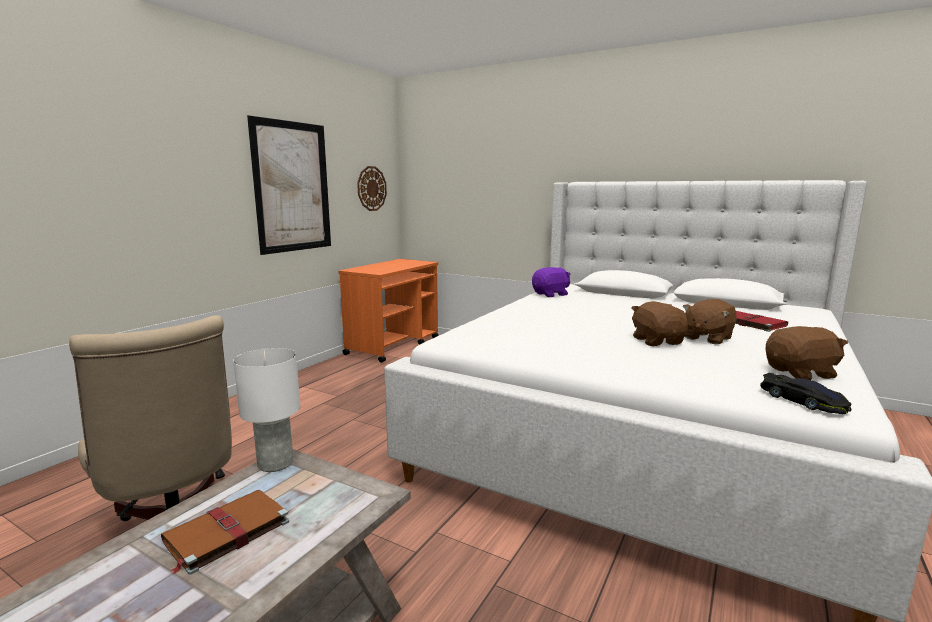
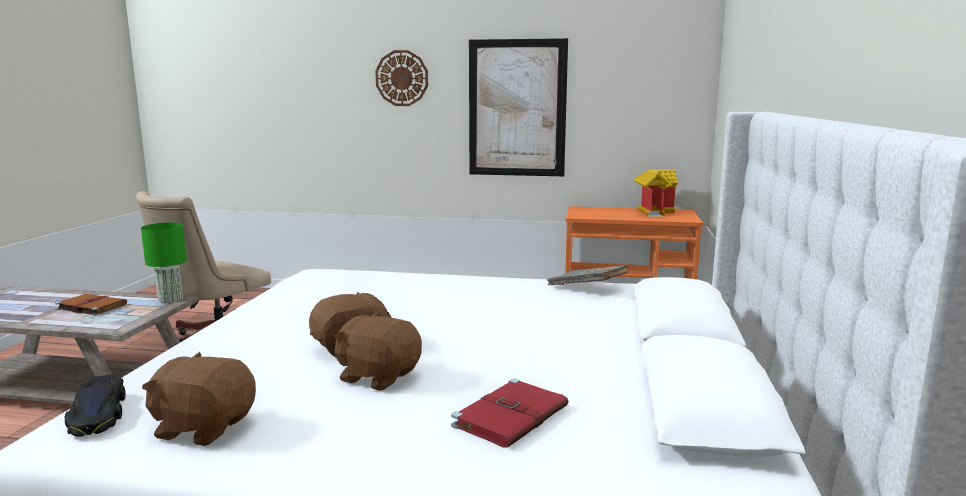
camera: 70 degrees right, 0 degrees up
white table lamp [233,348,300,472] -> green table lamp [141,222,187,303]
wall clock [357,166,387,211] -> wall clock moved to [375,50,428,106]
purple plush toy [532,267,570,297] -> grey book [547,265,628,285]
black toy car [760,373,851,414] -> black toy car turned 60 degrees counterclockwise [65,374,125,437]
brown plush toy [765,326,848,380] -> brown plush toy turned 135 degrees clockwise [142,352,256,446]
none -> toy house [634,169,678,217]

